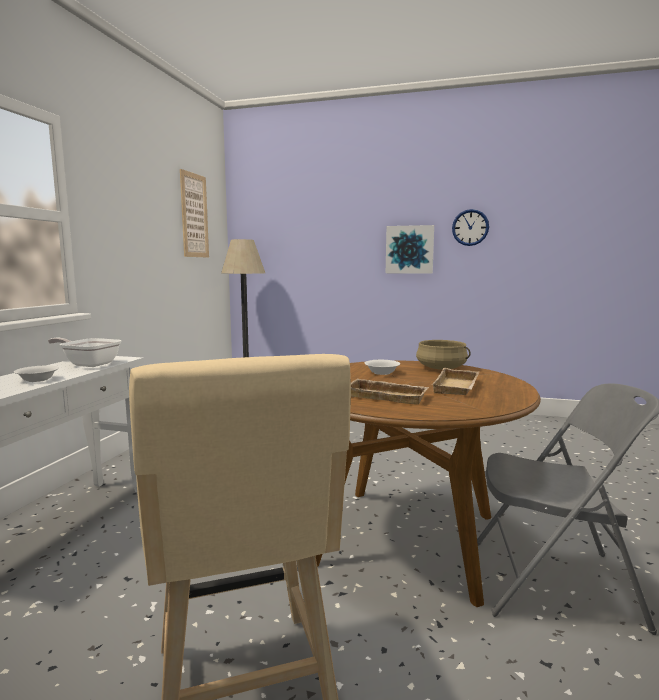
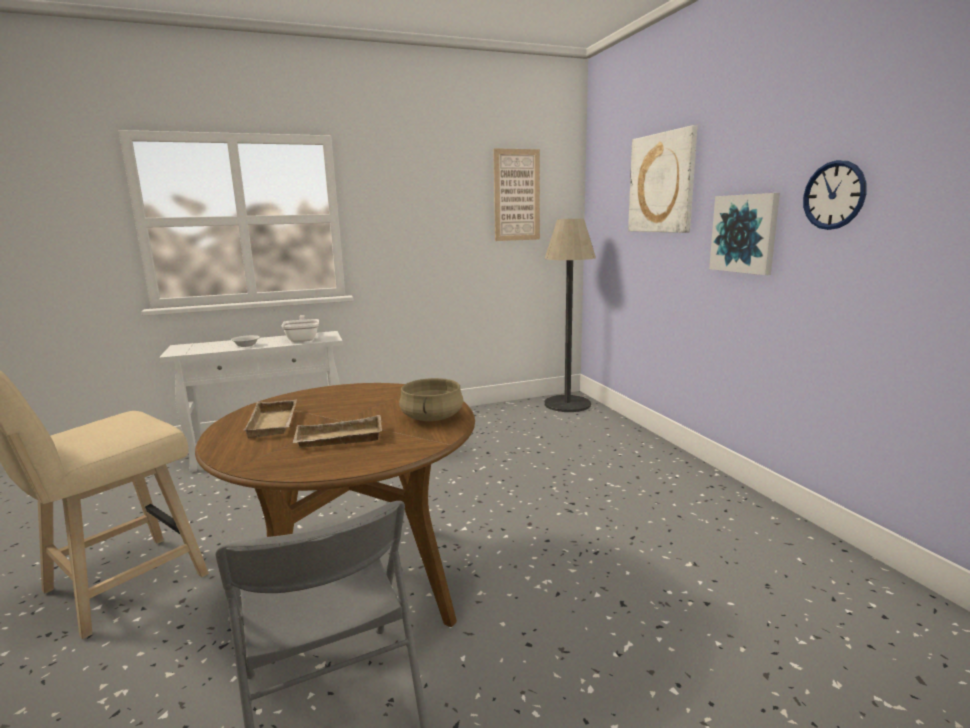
camera: 55 degrees right, 5 degrees up
white bowl [365,360,400,375] -> none
none -> picture [628,125,697,233]

